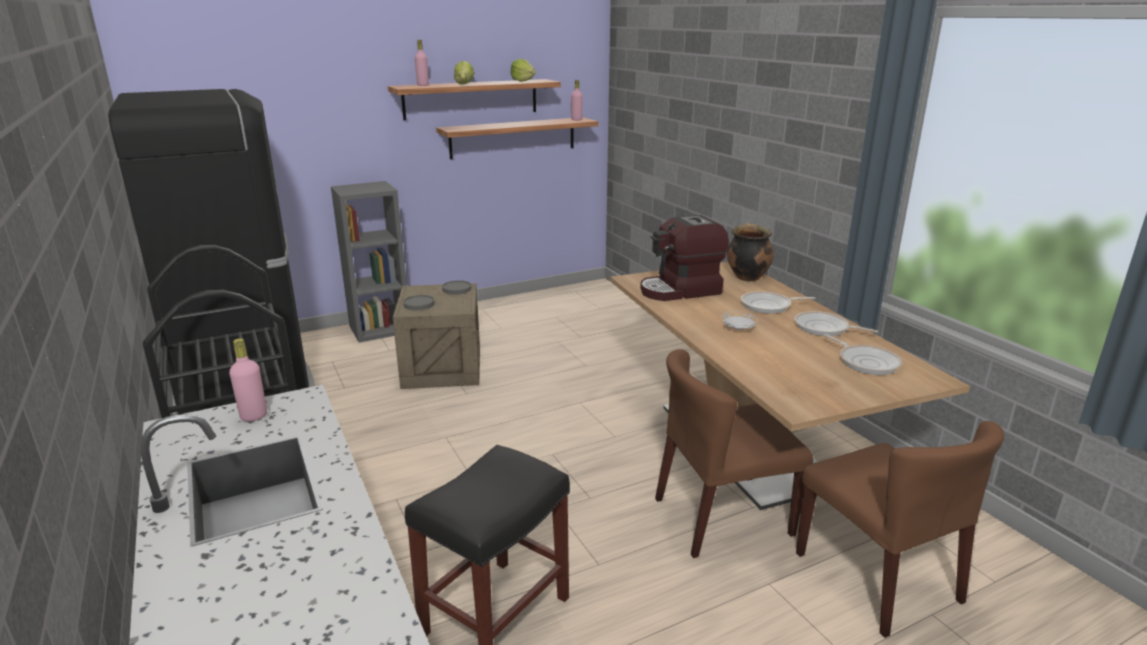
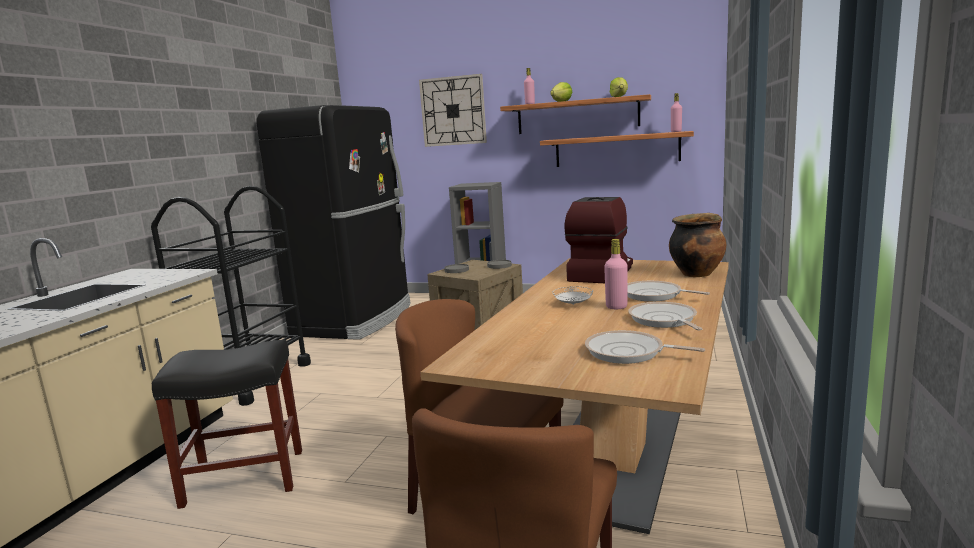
camera: 45 degrees right, 10 degrees down
pink bottle [229,338,267,422] -> pink bottle moved to [604,239,628,309]
coffee machine [640,215,729,301] -> coffee machine turned 90 degrees clockwise [564,197,633,283]
frying pan [823,334,902,375] -> frying pan turned 105 degrees clockwise [585,330,705,364]
none -> wall clock [419,74,487,147]

